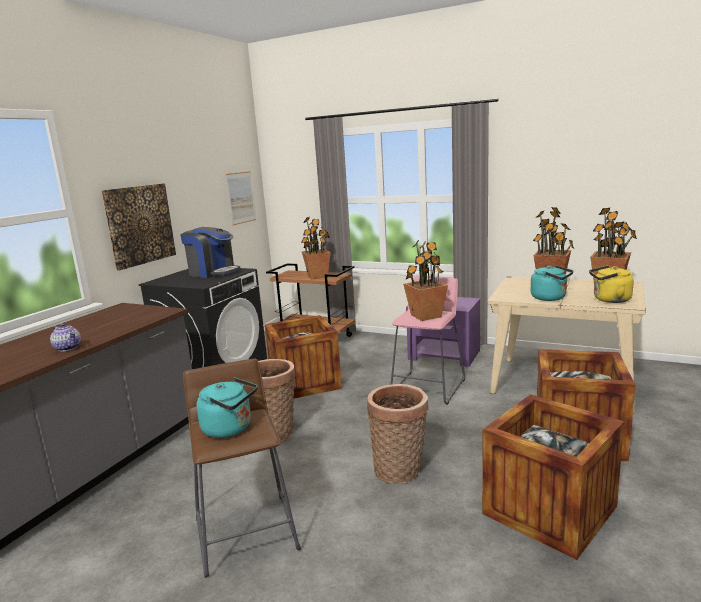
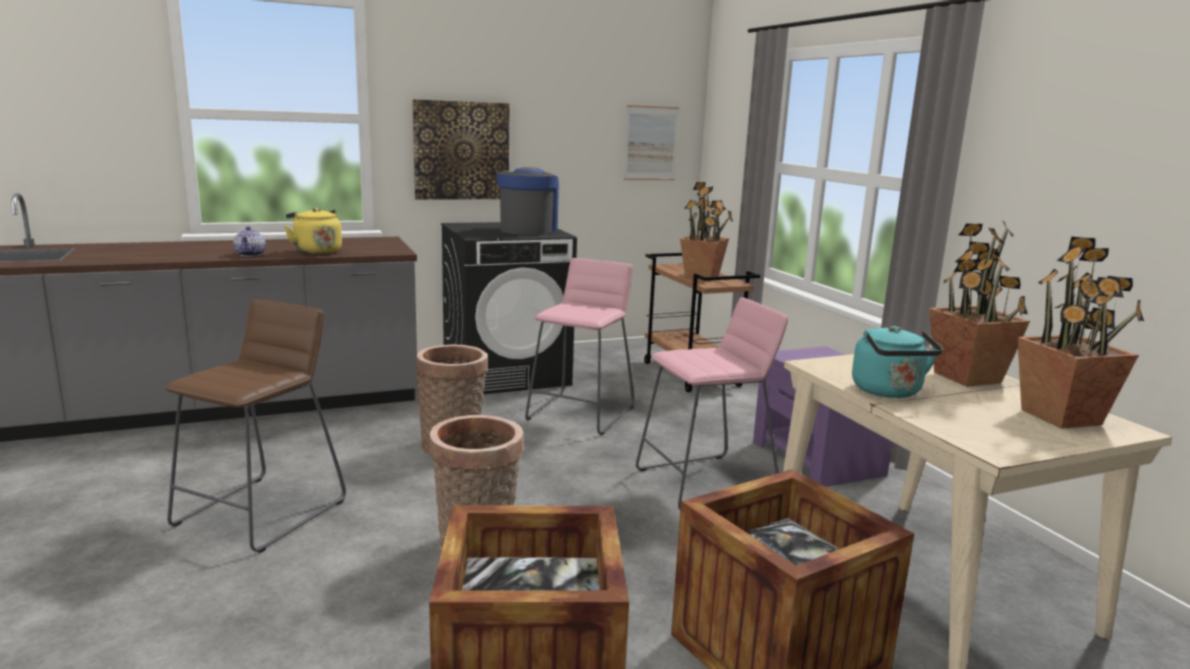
camera: 40 degrees right, 0 degrees up
coffee machine [180,227,240,278] -> coffee machine turned 150 degrees counterclockwise [496,167,559,235]
turquoise kettle [196,377,258,438] -> none
crate [265,315,342,399] -> pink stool [525,258,634,435]
potted plant [403,240,448,321] -> none
yellow kettle [589,265,634,303] -> yellow kettle moved to [284,208,342,255]

